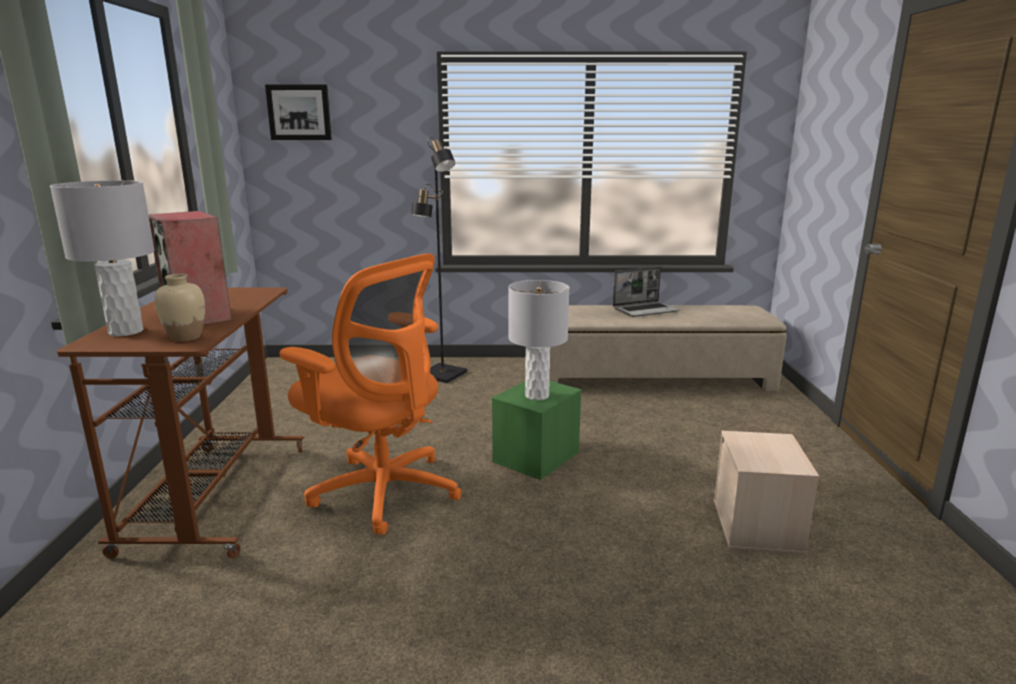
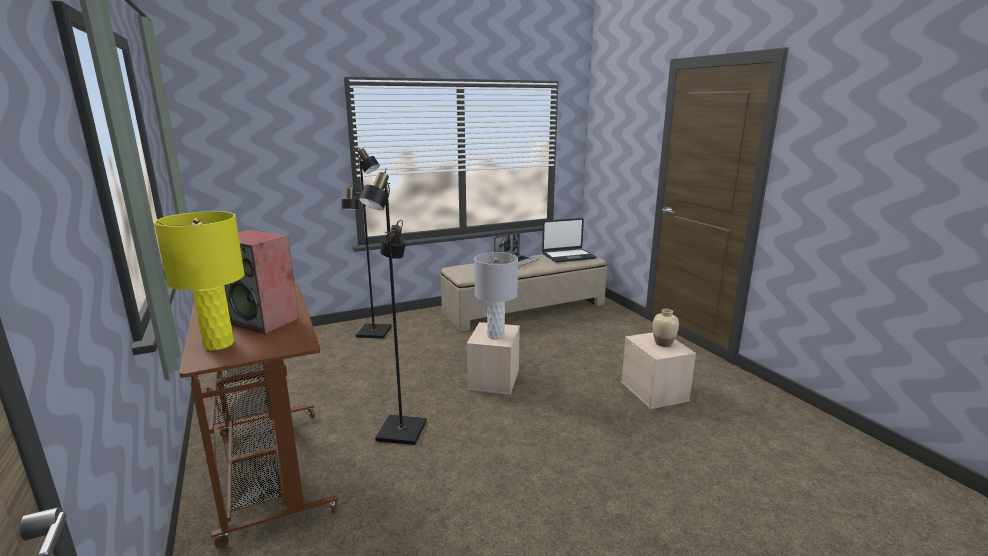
camera: 25 degrees left, 0 degrees up
grey table lamp [50,180,155,336] -> yellow table lamp [154,211,245,351]
beige vase [155,274,205,342] -> beige vase moved to [653,309,679,347]
picture [265,84,332,140] -> none
orange office chair [279,253,462,535] -> black floor lamp [359,168,427,445]
green storage box [492,381,582,480] -> beige storage box [467,322,520,395]
none -> laptop [542,218,596,262]

